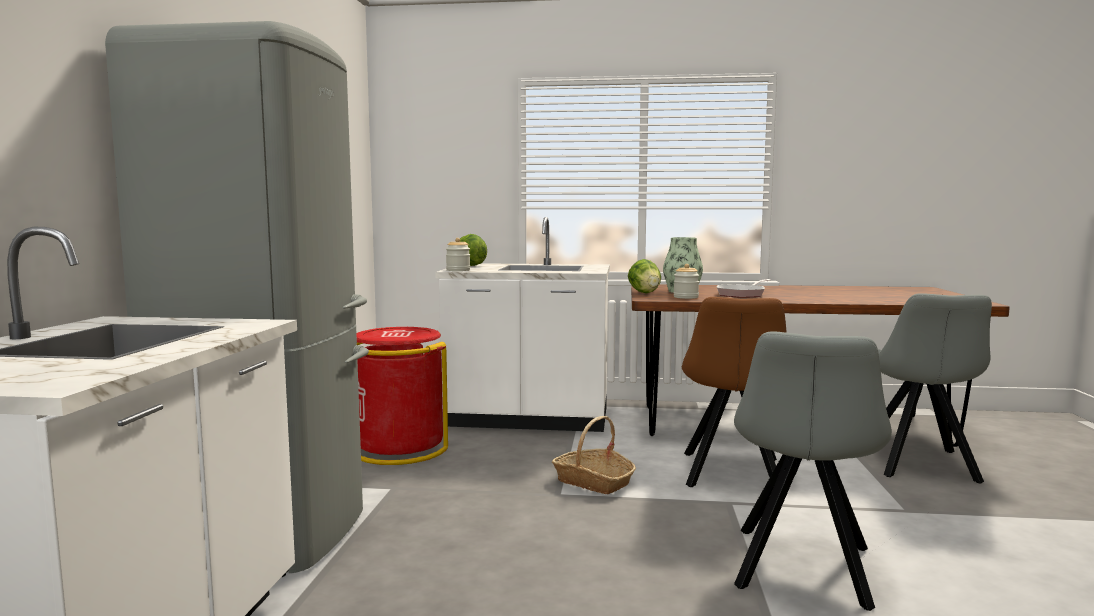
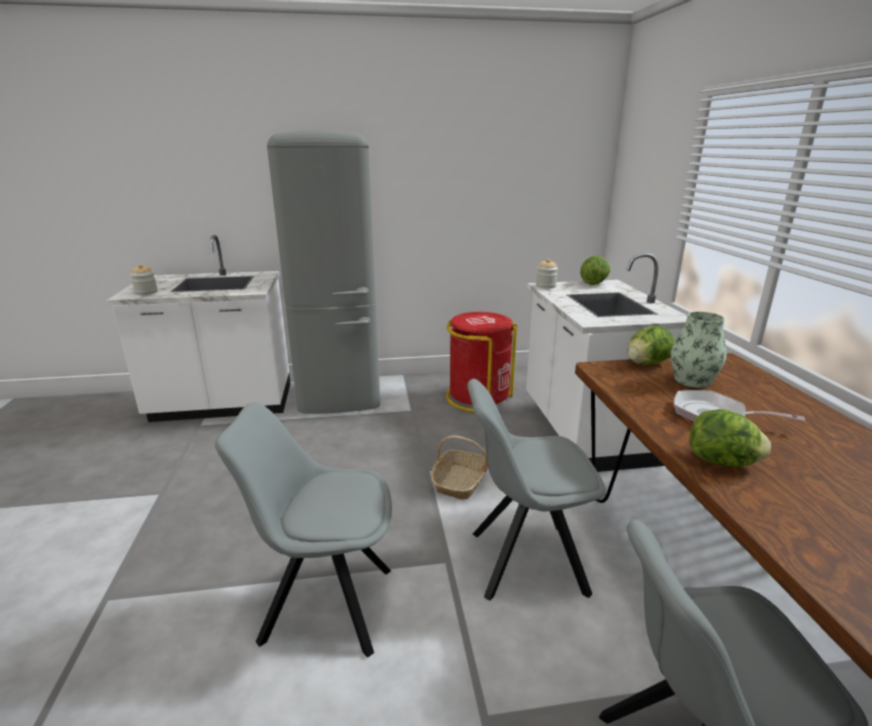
camera: 75 degrees right, 15 degrees up
jar [674,264,699,299] -> jar moved to [130,264,158,295]
brown chair [682,297,787,487] -> grey chair [468,379,606,601]
none -> lettuce [690,409,771,467]

